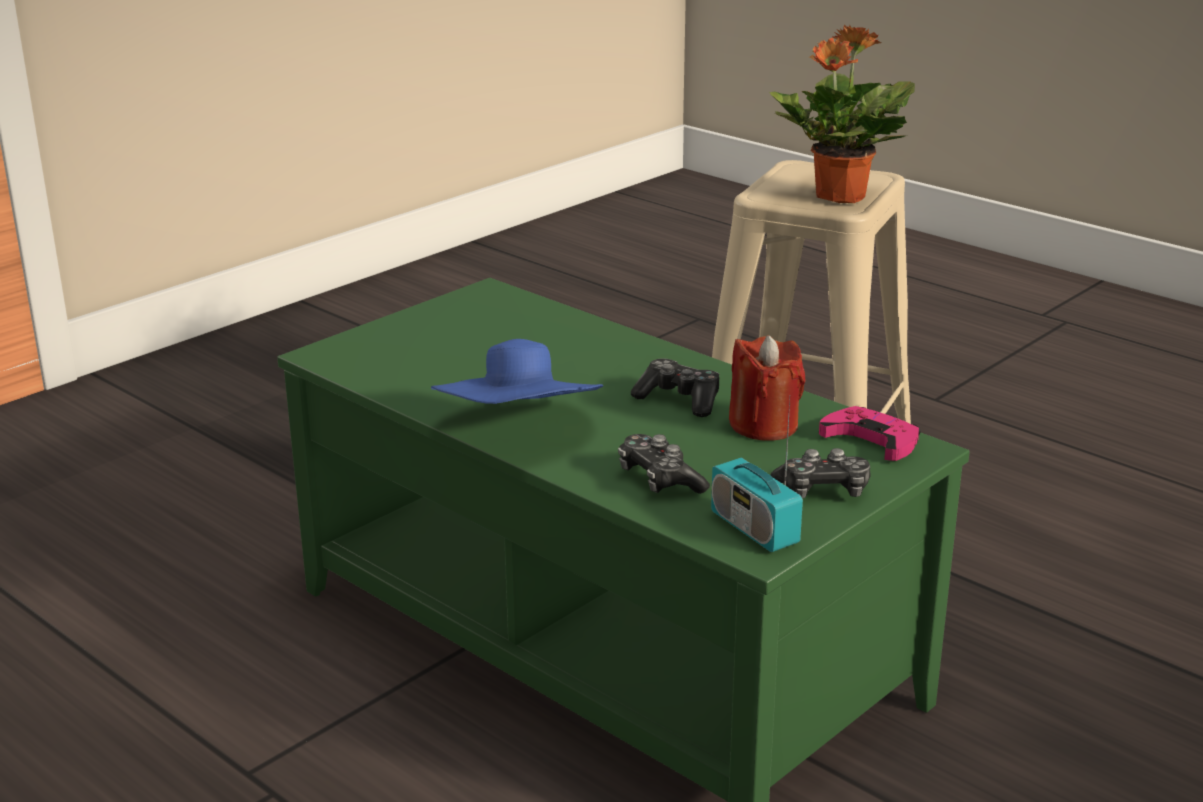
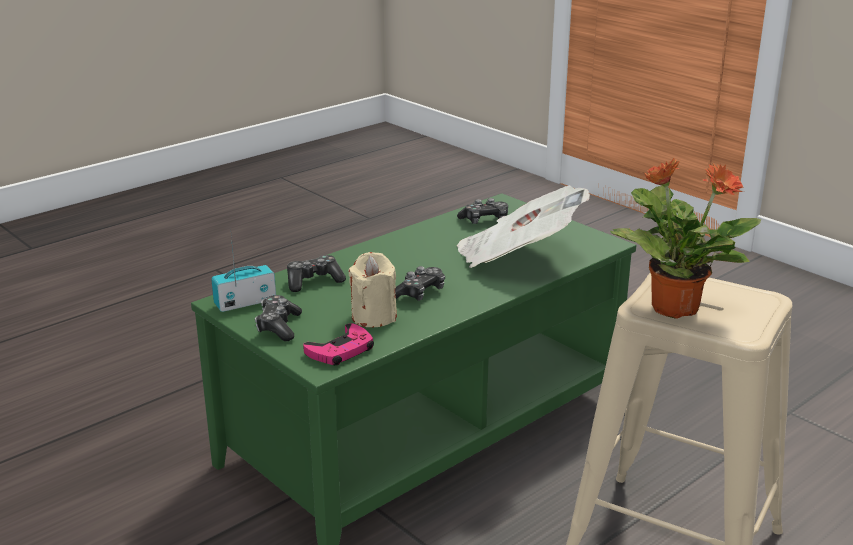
camera: 95 degrees right, 0 degrees up
blue hat [431,339,603,404] -> none
red candle [729,335,806,441] -> beige candle [348,252,397,327]
none -> newspaper [457,185,590,268]
none -> game controller [457,198,508,224]

